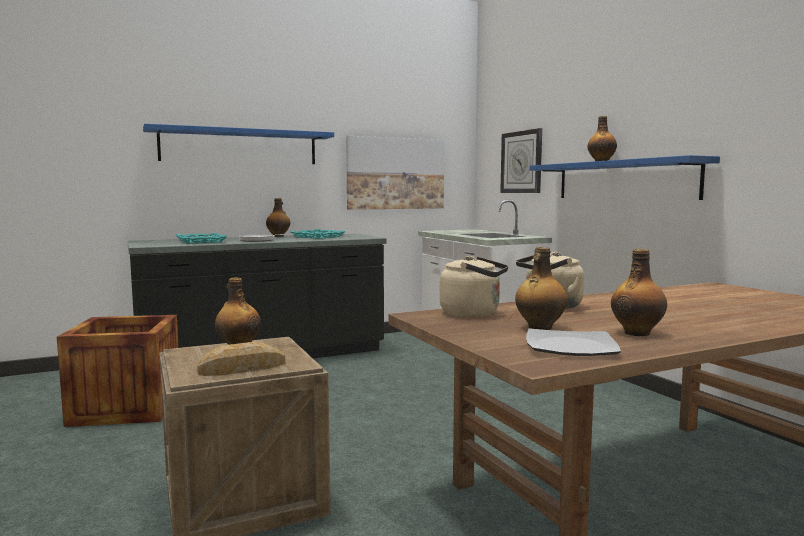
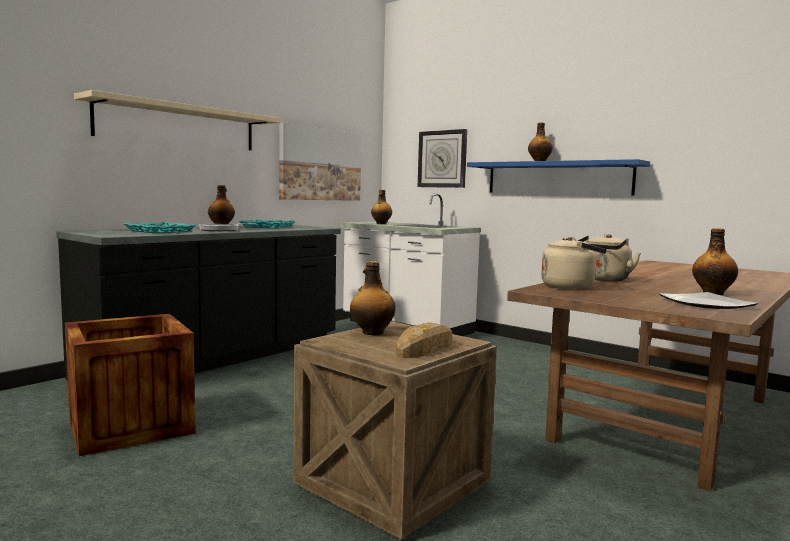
camera: 25 degrees left, 0 degrees up
blue shelf [143,124,334,164] -> beige shelf [74,90,280,150]
bottle [515,247,567,330] -> bottle moved to [371,190,392,224]

